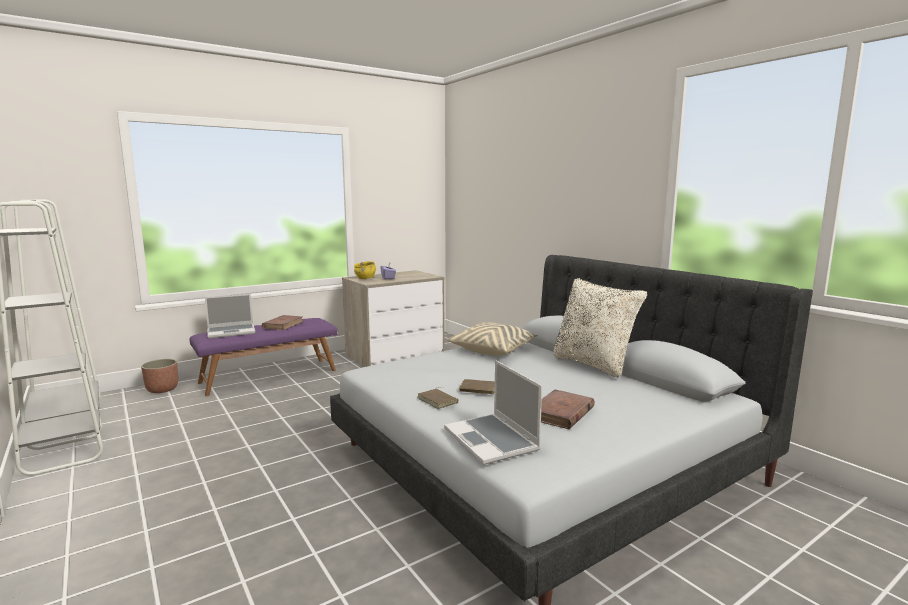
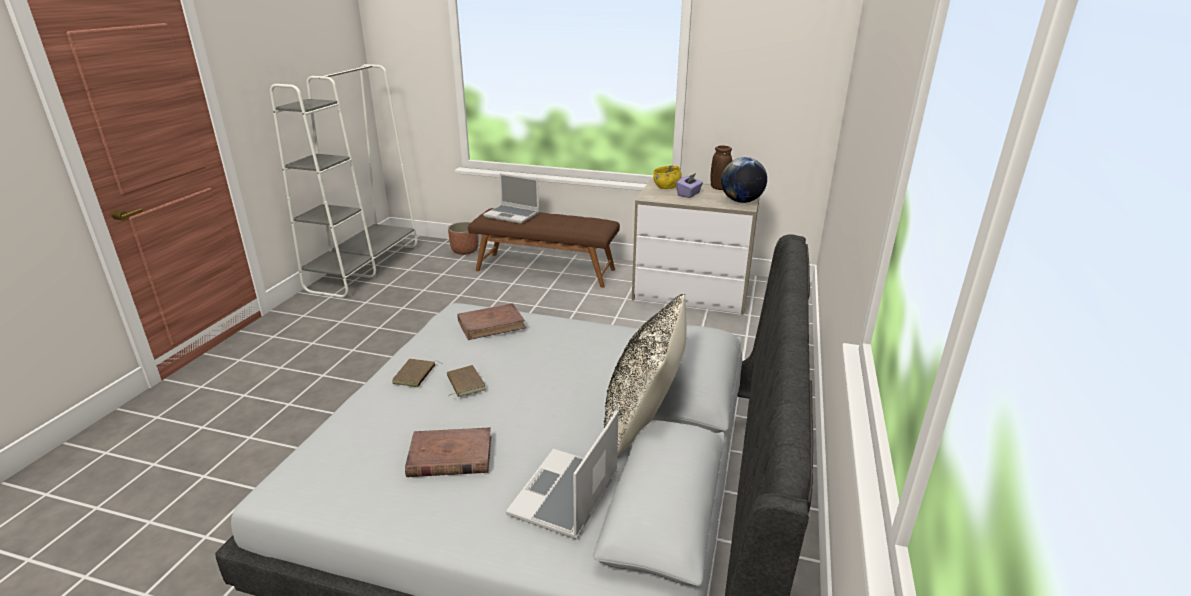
camera: 50 degrees right, 15 degrees up
purple bench [189,318,338,396] -> brown bench [468,208,620,288]
brown book [262,315,304,330] -> brown book moved to [457,303,527,340]
laptop [444,360,542,465] -> laptop moved to [506,410,619,540]
beige pillow [447,322,538,355] -> none
none -> brown vase [711,145,732,190]
none -> globe [721,157,767,203]

